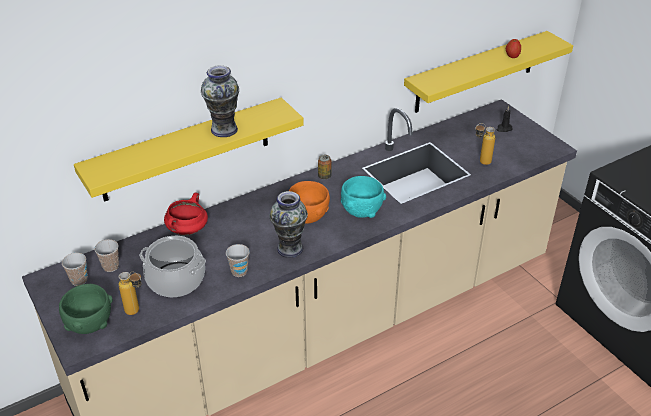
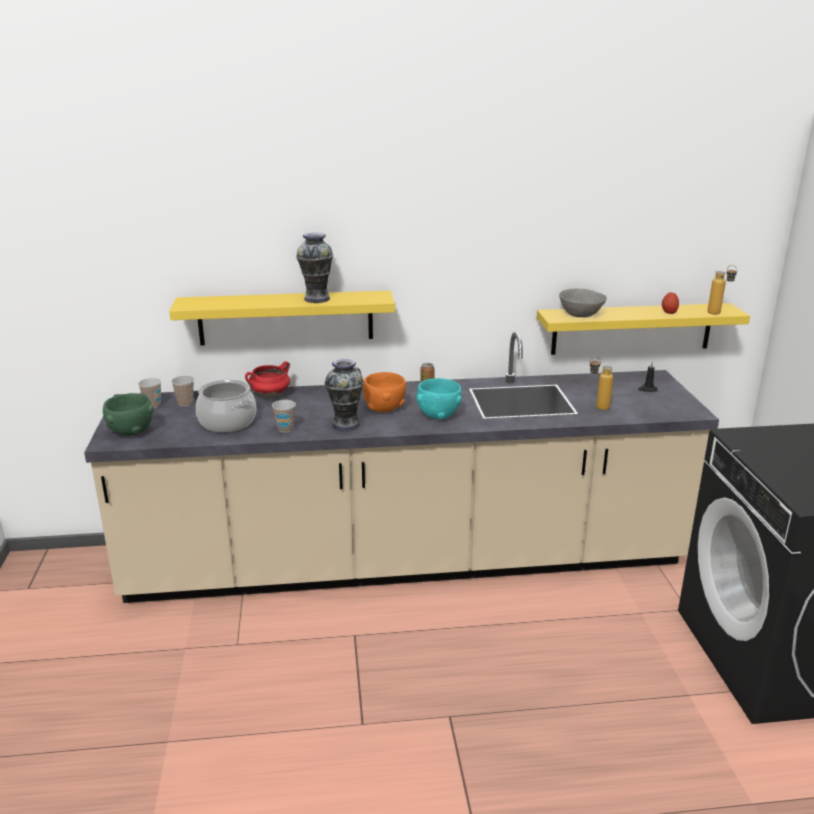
camera: 25 degrees right, 15 degrees down
bottle [119,271,142,315] -> bottle moved to [707,265,737,315]
none -> grey bowl [559,288,607,317]

